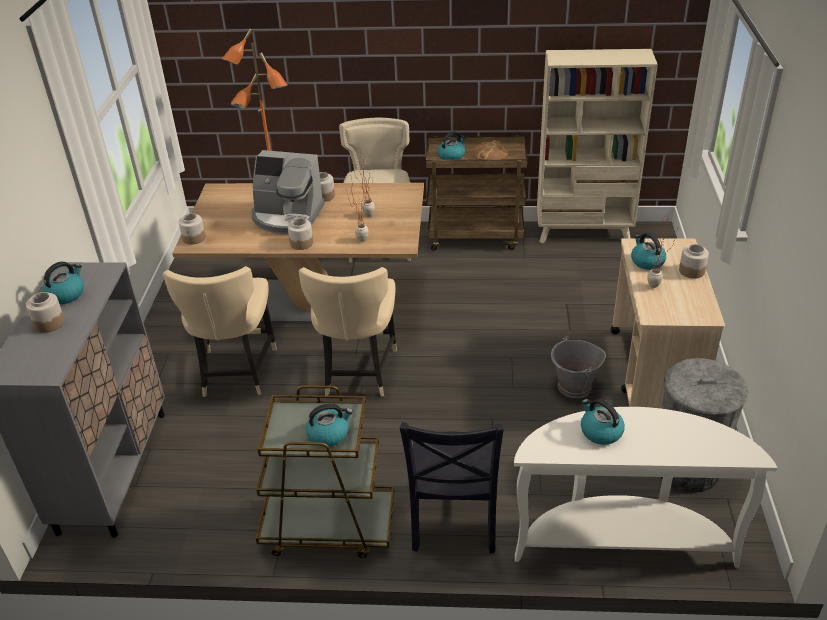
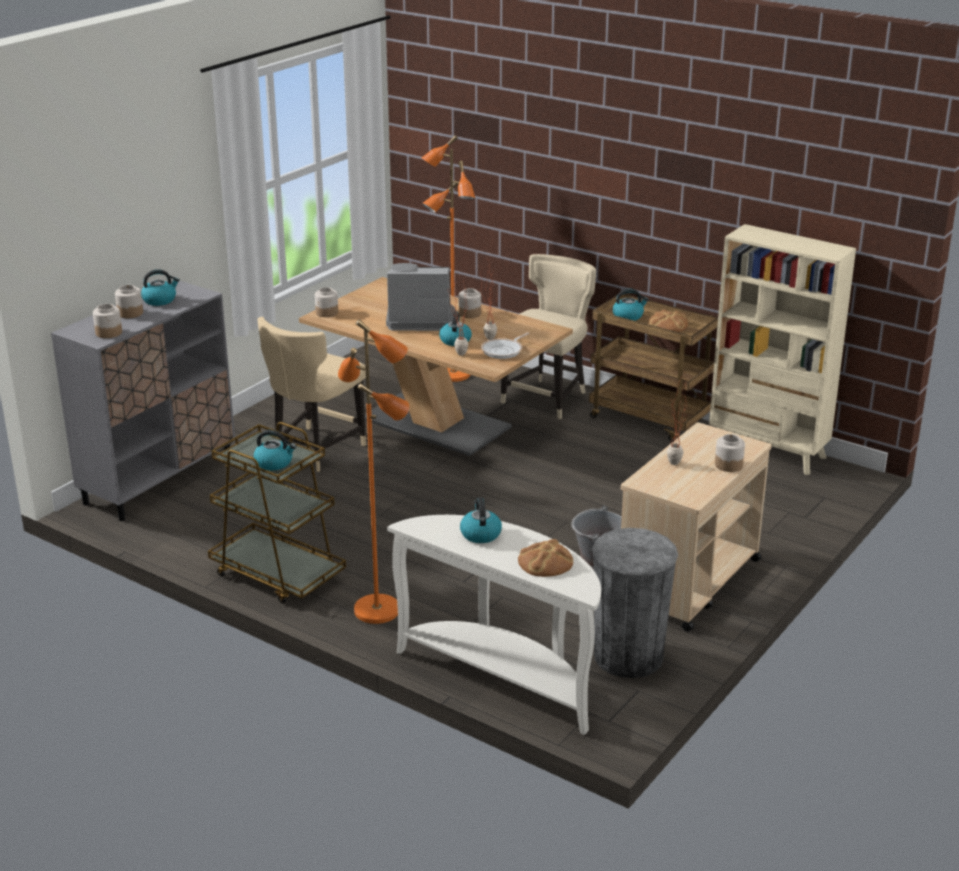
camera: 30 degrees right, 10 degrees down
coffee machine [252,150,325,234] -> coffee machine turned 135 degrees clockwise [386,263,455,331]
jar [288,218,313,250] -> jar moved to [93,304,122,338]
beige chair [299,267,397,397] -> none
black chair [400,422,504,554] -> orange floor lamp [338,319,409,624]
kettle [631,233,666,270] -> kettle moved to [439,311,472,346]
none -> frying pan [481,332,529,359]
none -> bread [518,539,573,577]

